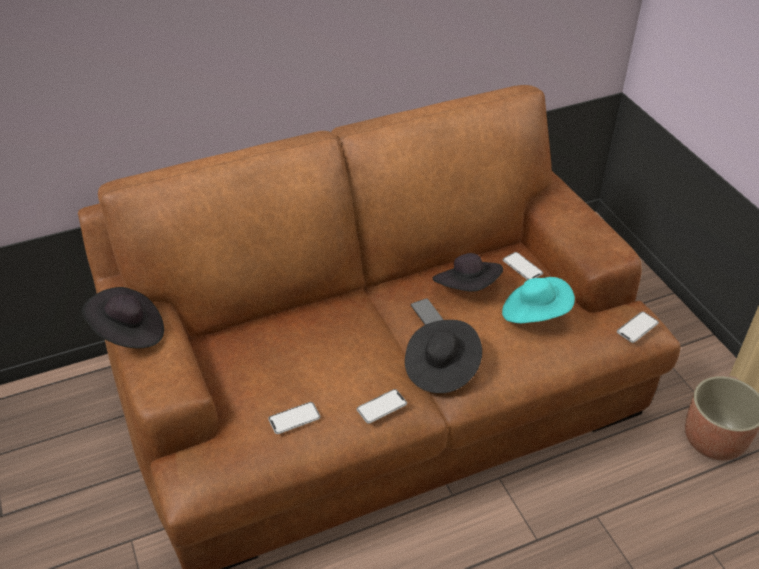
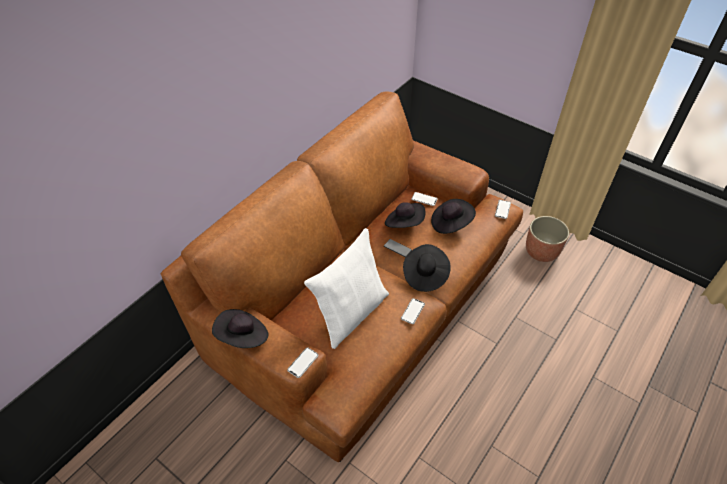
camera: 30 degrees left, 5 degrees up
phone [268,402,320,434] -> phone moved to [287,347,319,378]
turquoise hat [502,277,575,323] -> black hat [431,199,476,234]
none -> white pillow [304,228,389,349]

